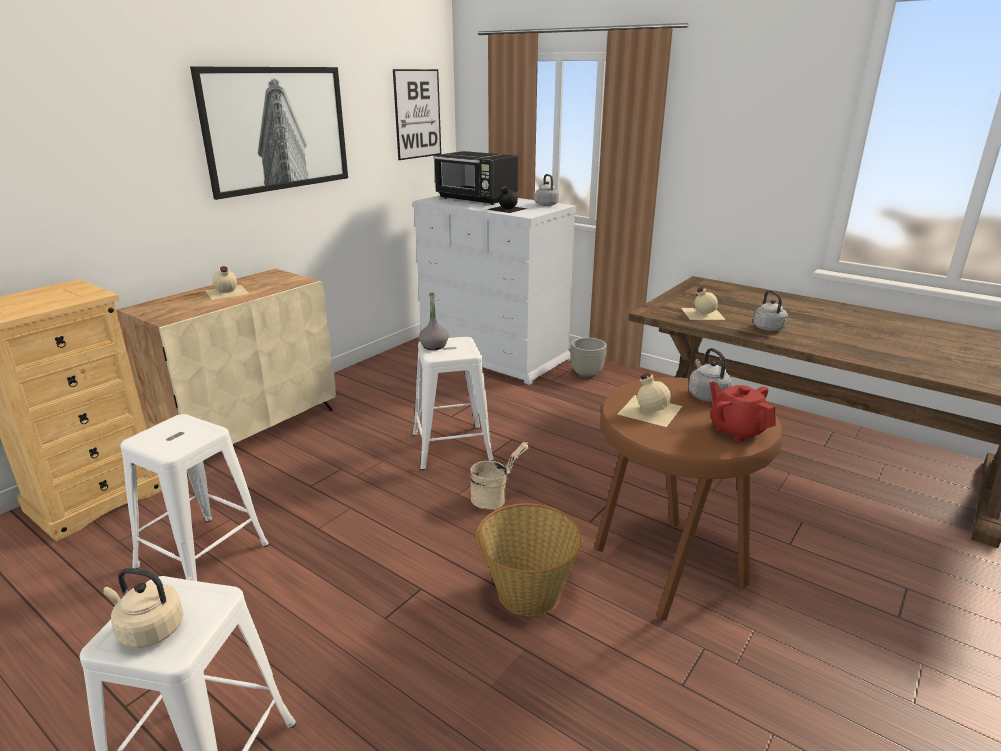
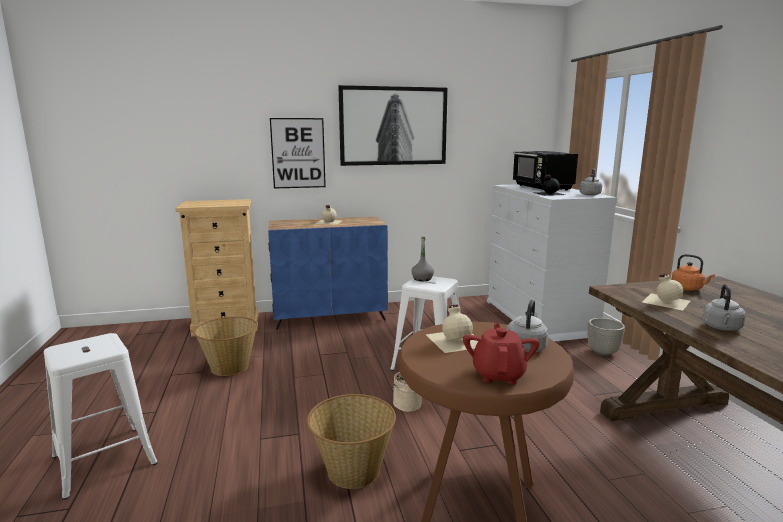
camera: 40 degrees right, 10 degrees down
beige kettle [103,568,184,648] -> none
beige cabinet [116,269,336,444] -> blue cabinet [268,217,388,330]
white stool [120,414,269,581] -> basket [194,316,258,376]
picture [393,69,441,160] -> picture moved to [270,118,326,189]
none -> orange kettle [671,254,715,290]

